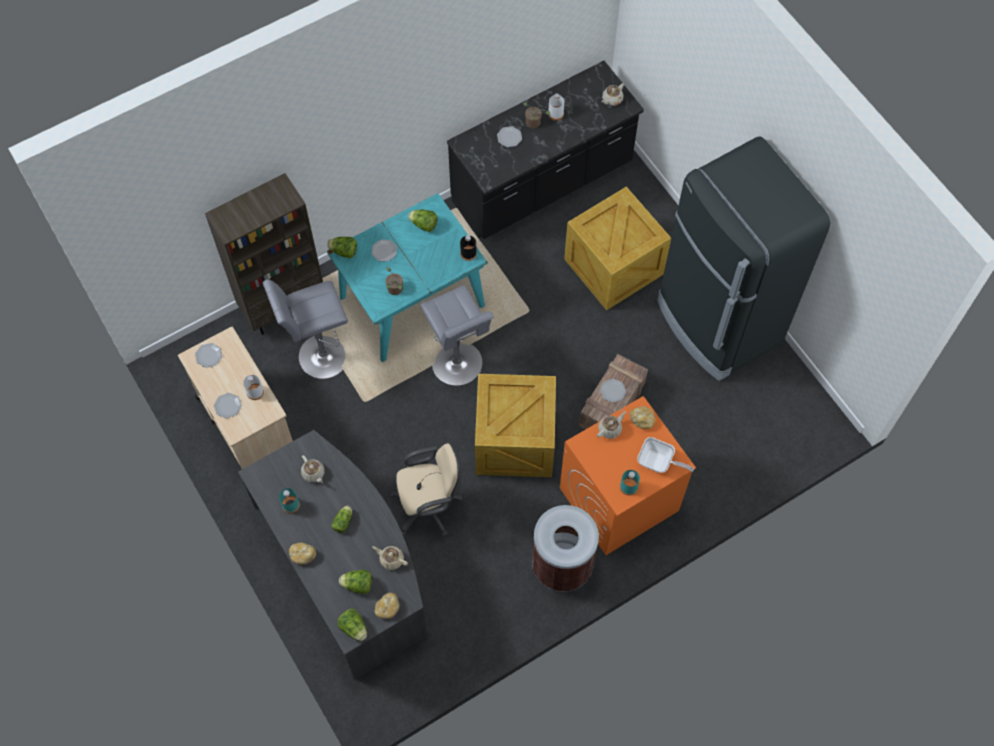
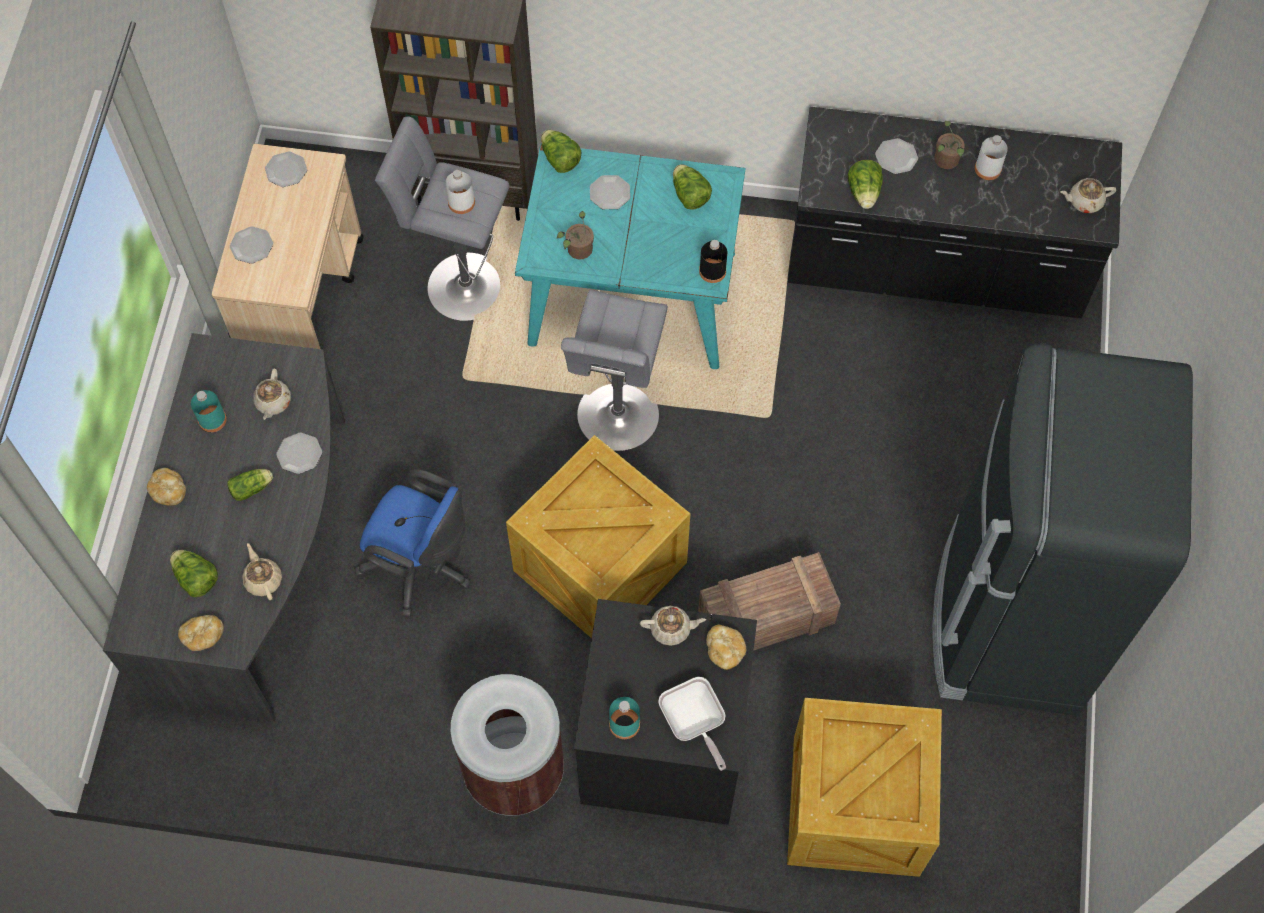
camera: 40 degrees right, 0 degrees up
white bottle [243,375,264,400] -> white bottle moved to [445,170,475,214]
lettuce [337,609,367,641] -> lettuce moved to [848,160,883,209]
beige office chair [390,443,463,537] -> blue office chair [355,469,471,617]
orange washing machine [560,396,696,555] -> black washing machine [574,599,757,825]
crate [564,187,671,310] -> crate moved to [787,698,942,877]
plate [600,379,626,403] -> plate moved to [276,433,322,474]

